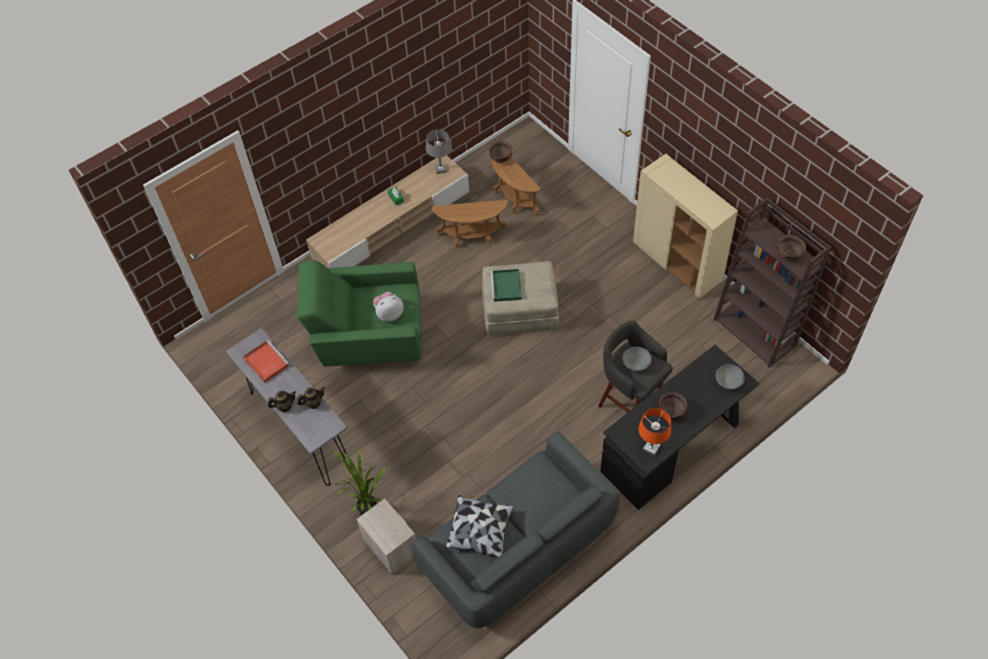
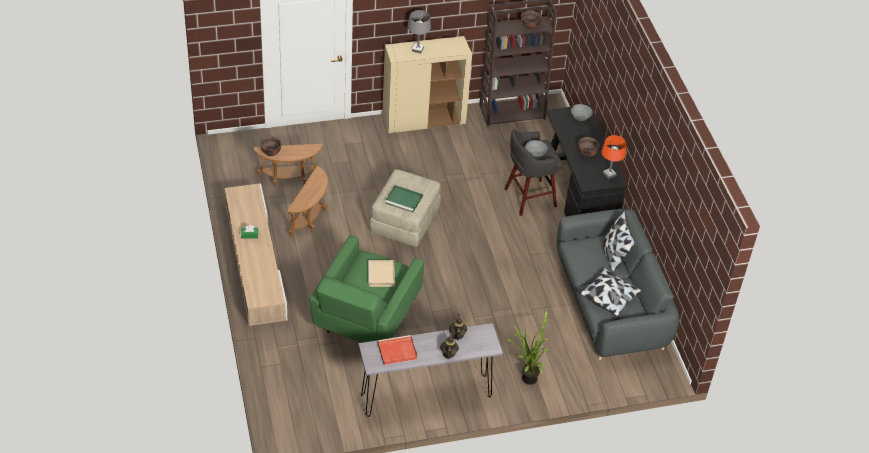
camera: 70 degrees left, 10 degrees down
nightstand [356,498,416,575] -> none
plush toy [373,292,404,322] -> beige tray [368,260,395,287]
grey table lamp [426,129,451,174] -> grey table lamp moved to [408,10,431,54]
none -> pillow [603,211,635,273]

